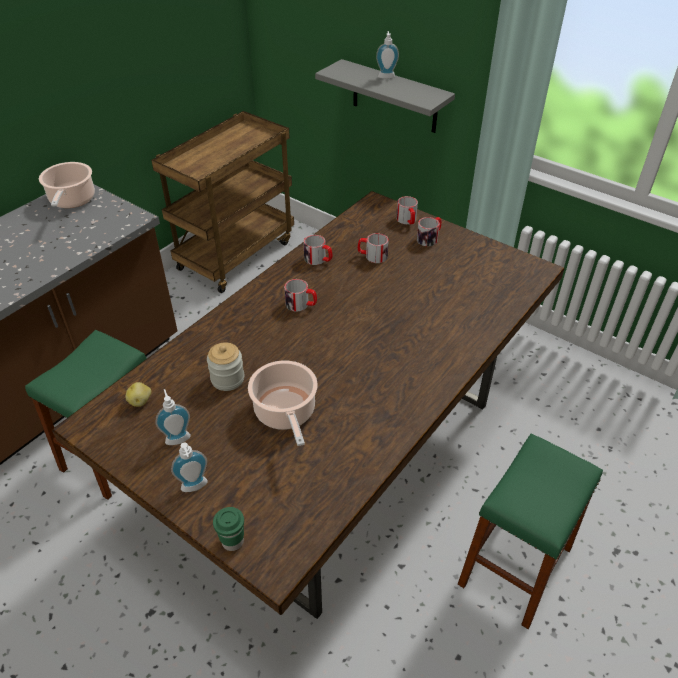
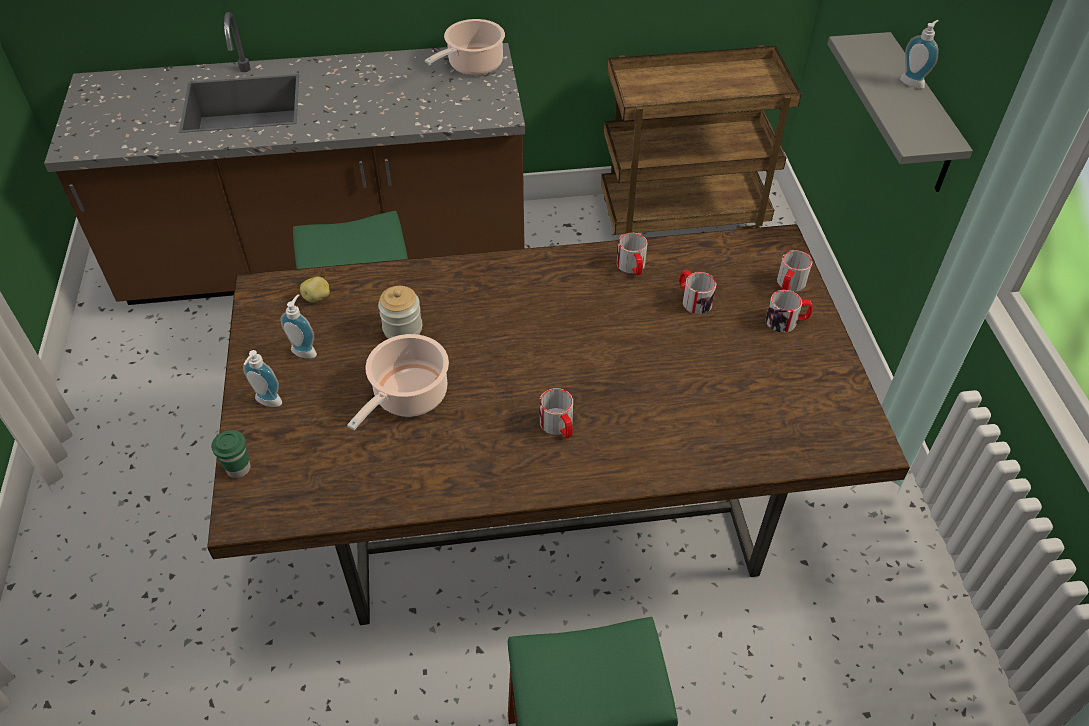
camera: 45 degrees right, 5 degrees up
mug [284,279,317,312] -> mug moved to [539,388,573,438]

